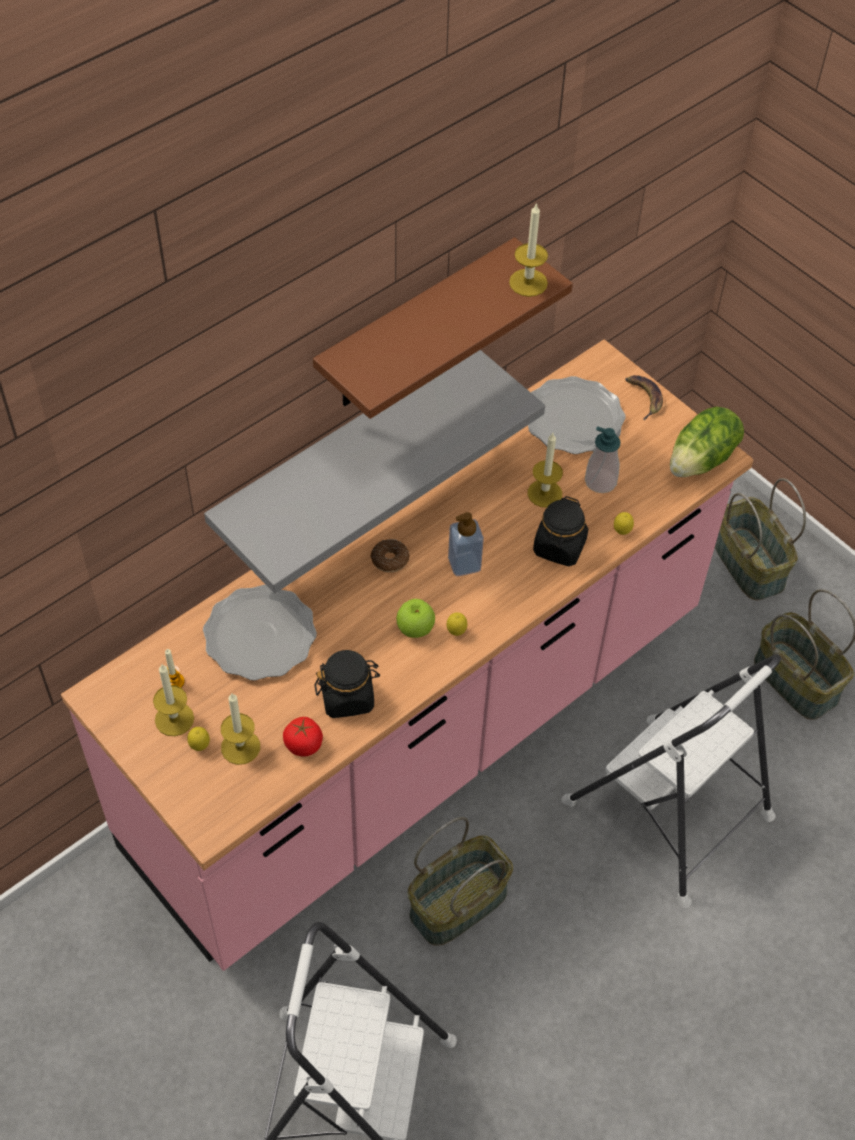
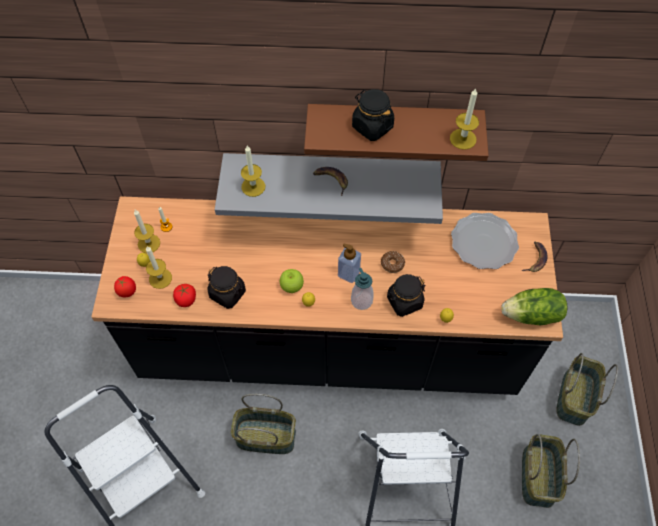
camera: 45 degrees right, 5 degrees up
pink counter [61,339,754,971] -> black counter [91,196,563,395]
plate [203,585,317,681] -> none
donut [370,539,410,573] -> donut moved to [381,251,405,273]
candle [528,433,563,508] -> candle moved to [241,146,266,197]
soap dispenser [585,426,621,493] -> soap dispenser moved to [351,268,374,310]
none -> tomato [114,276,136,298]
none -> banana [313,167,348,196]
none -> black jar [352,89,394,141]

